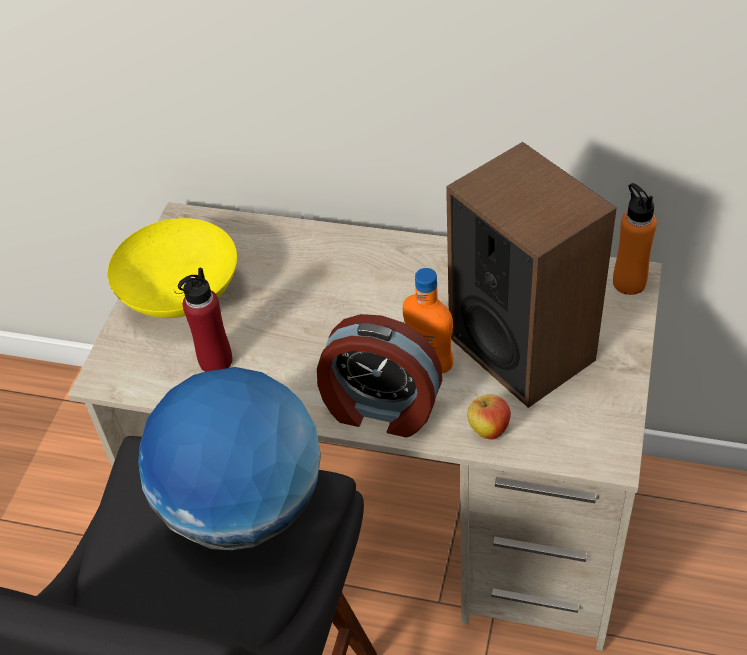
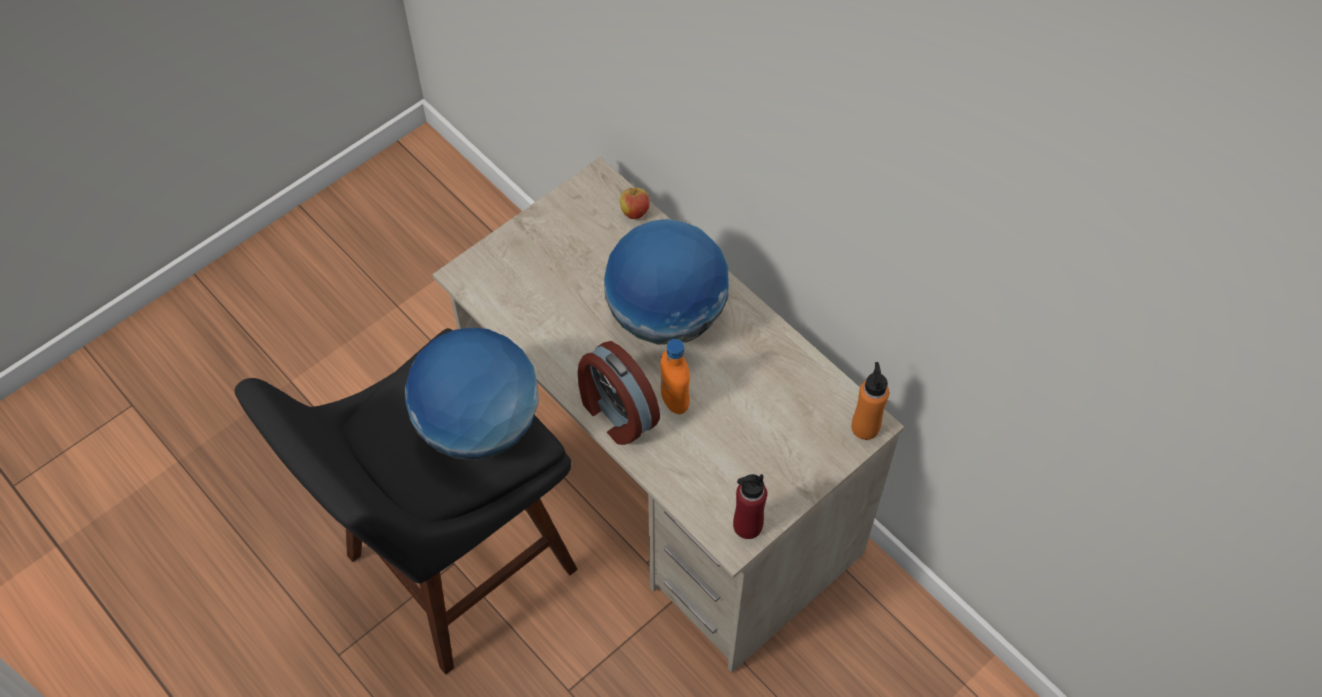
camera: 30 degrees right, 10 degrees up
yellow bowl [108,218,237,318] -> none
red bottle [178,267,233,372] -> red bottle moved to [733,474,767,539]
speaker [446,142,617,408] -> none
apple [467,393,511,440] -> apple moved to [620,184,650,219]
none -> globe [604,219,729,345]

